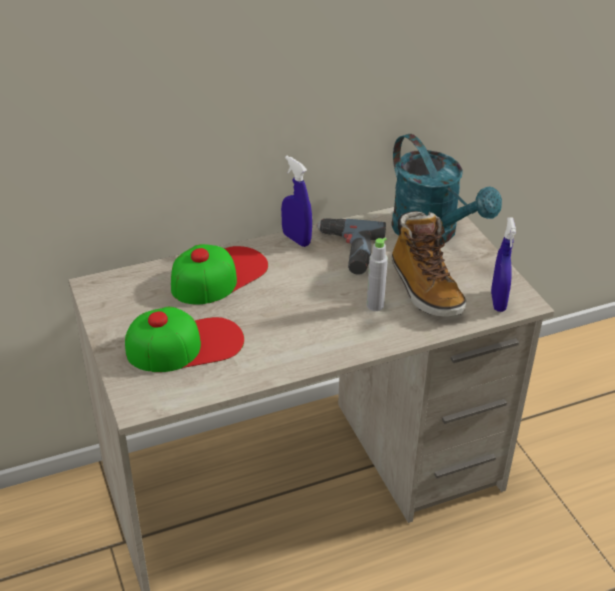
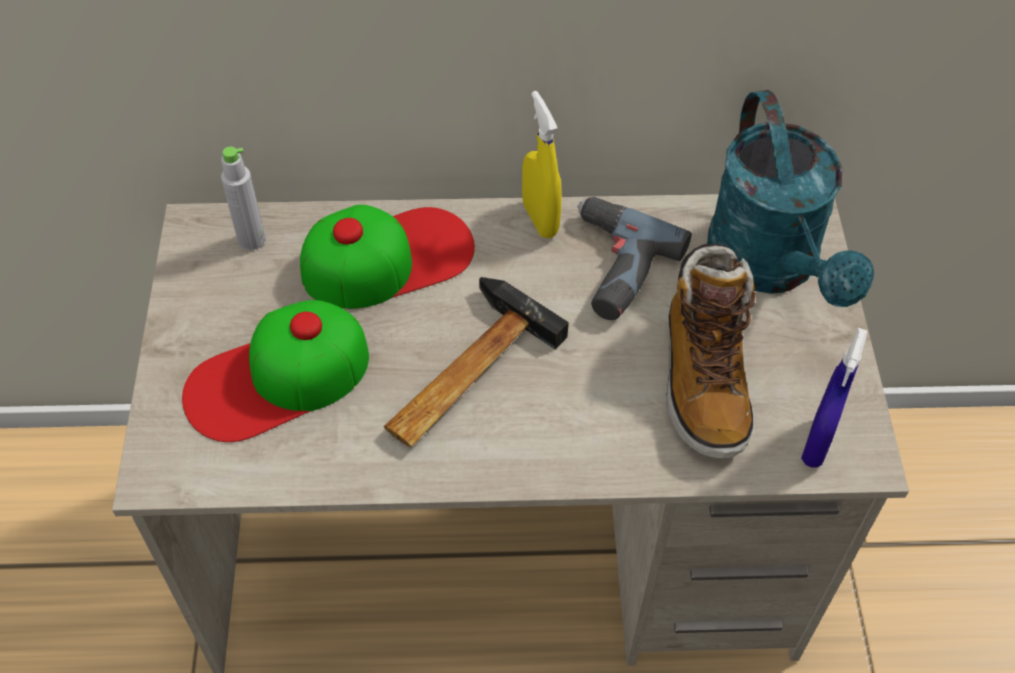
camera: 20 degrees right, 15 degrees up
cap [125,307,244,372] -> cap turned 150 degrees clockwise [182,300,369,442]
blue spray bottle [281,156,312,247] -> yellow spray bottle [522,91,562,238]
grey bottle [367,238,388,311] -> grey bottle moved to [221,147,265,250]
none -> hammer [384,277,569,447]

